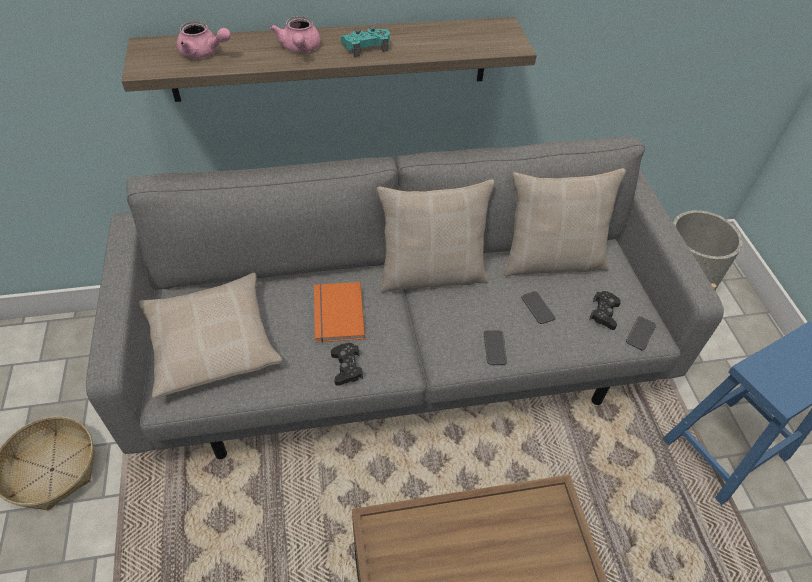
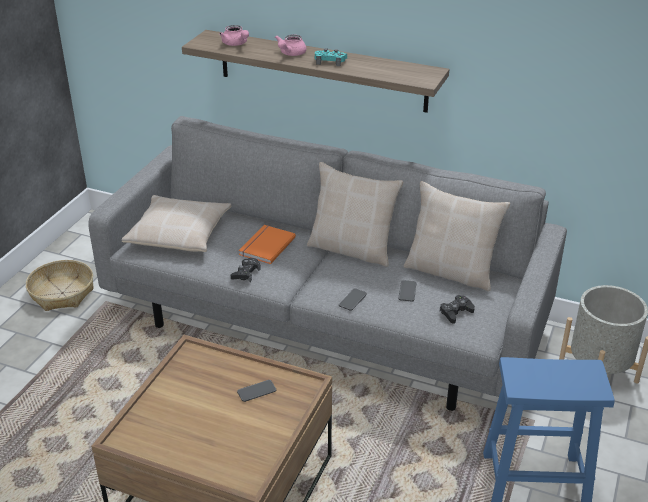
camera: 35 degrees right, 15 degrees down
phone [626,316,656,350] -> phone moved to [237,380,276,402]

